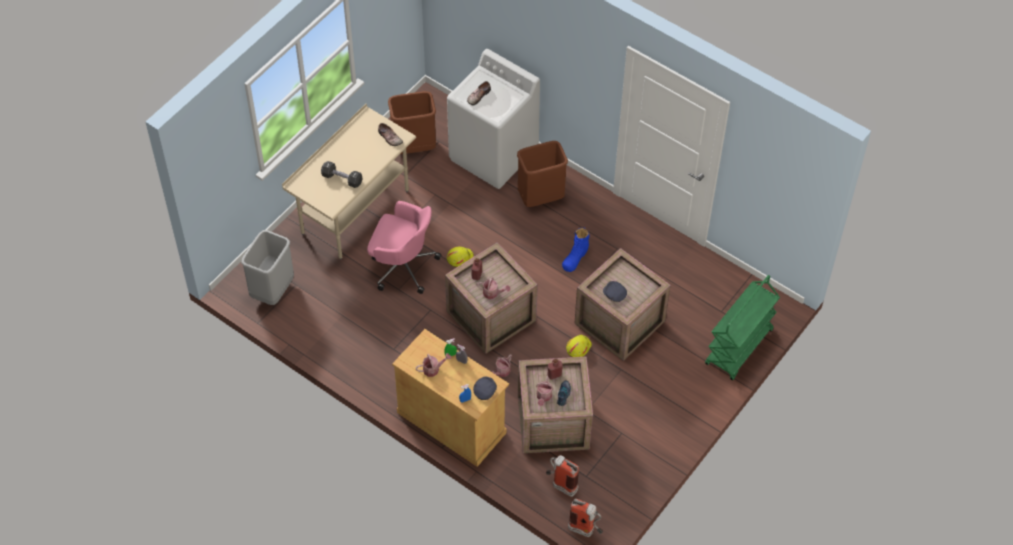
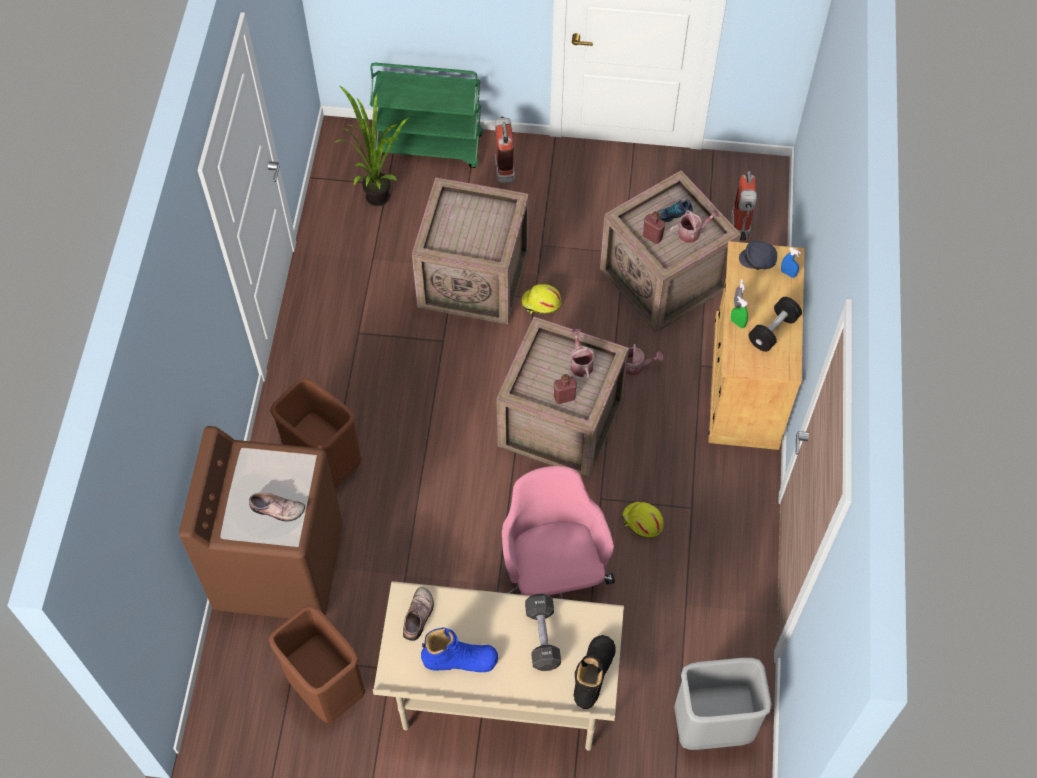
camera: 120 degrees left, 5 degrees up
watering can [416,353,451,377] -> black dumbbell [749,297,802,352]
white washing machine [447,49,540,189] -> brown washing machine [179,426,343,618]
yellow hard hat [447,247,474,267] -> yellow hard hat moved to [622,502,664,538]
blue boot [562,227,590,272] -> blue boot moved to [421,628,498,672]
fire extinguisher [568,499,603,537] -> fire extinguisher moved to [495,116,515,183]
grey cap [603,281,627,302] -> none
none -> potted plant [334,85,408,206]
none -> black boot [573,635,616,709]

